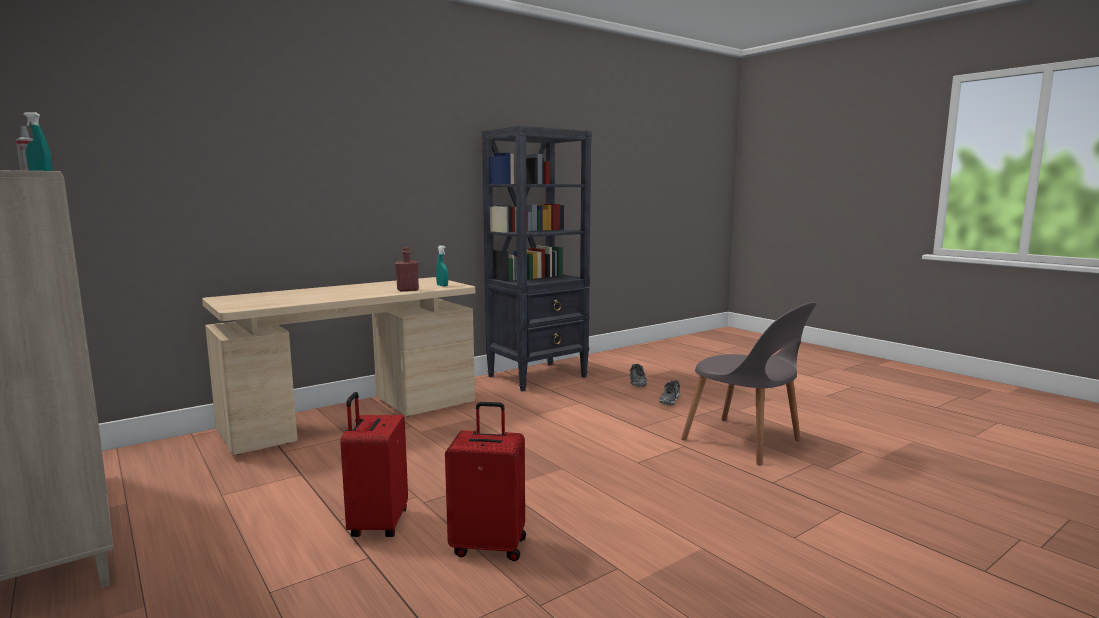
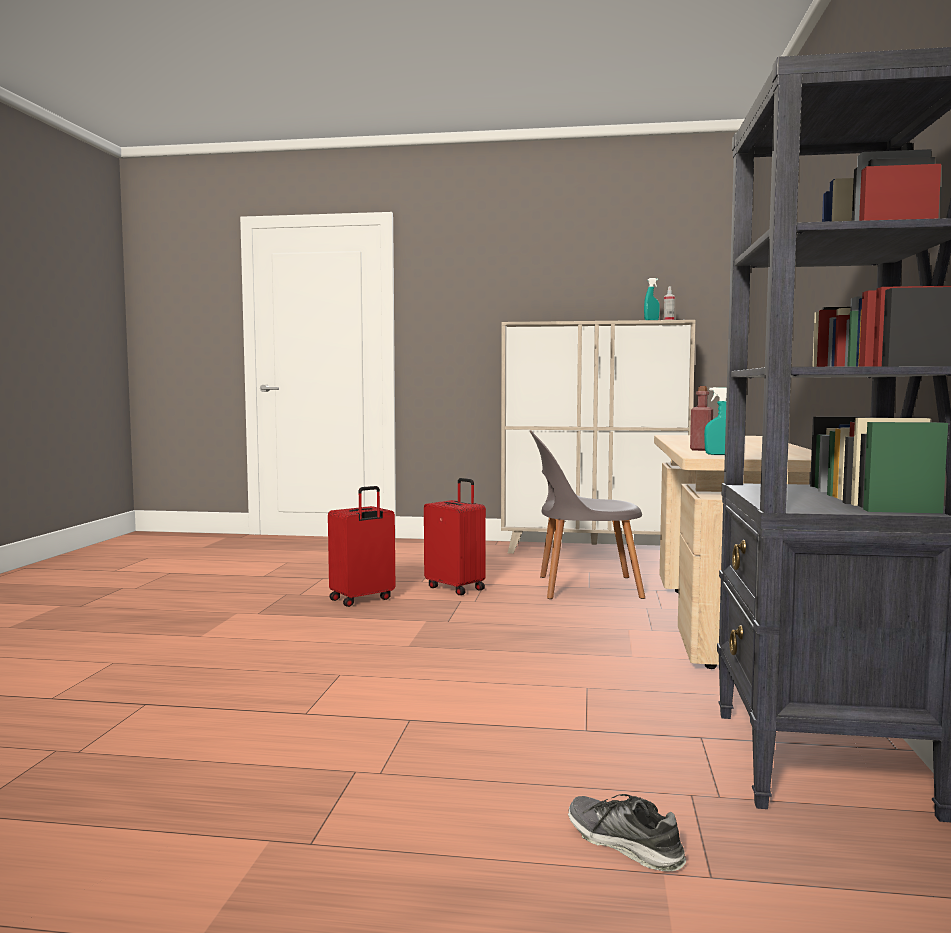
camera: 135 degrees right, 5 degrees down
shoe [659,380,680,405] -> none
grey chair [681,302,816,466] -> grey chair moved to [530,430,645,599]

